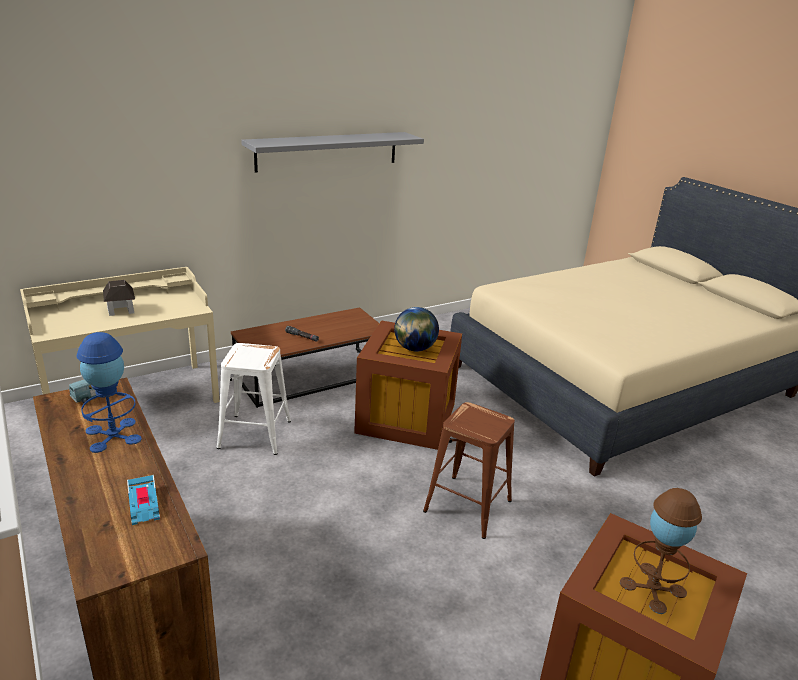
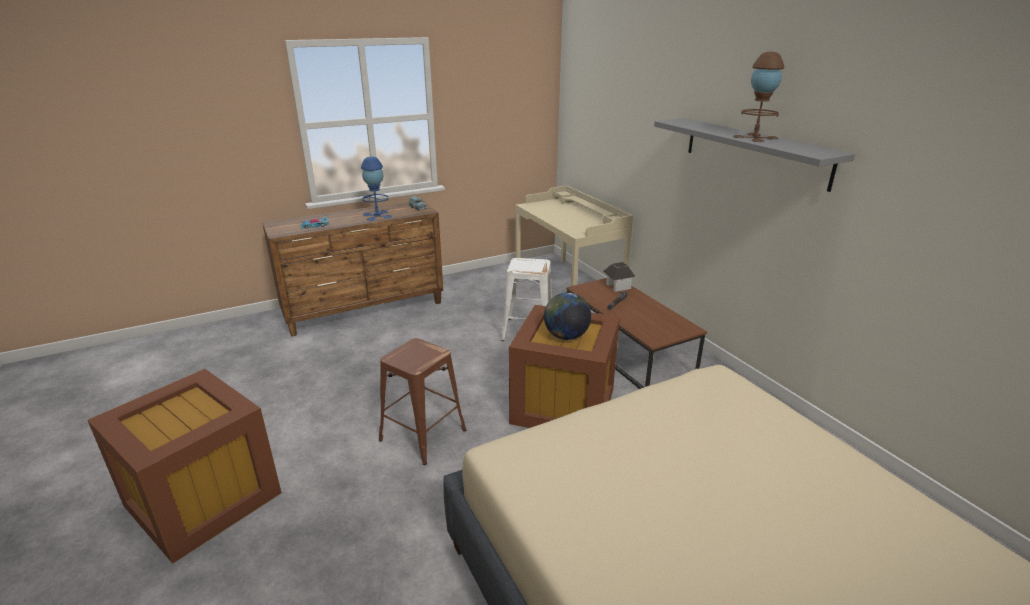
camera: 95 degrees right, 0 degrees up
toy house [103,280,135,316] -> toy house moved to [603,262,635,292]
brown table lamp [620,488,702,614] -> brown table lamp moved to [733,52,784,142]

